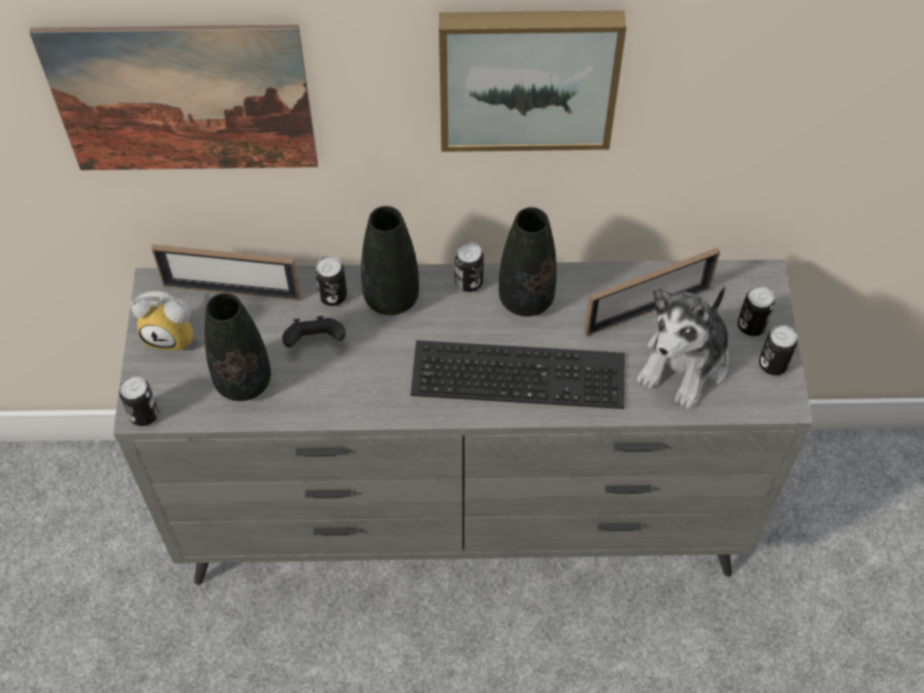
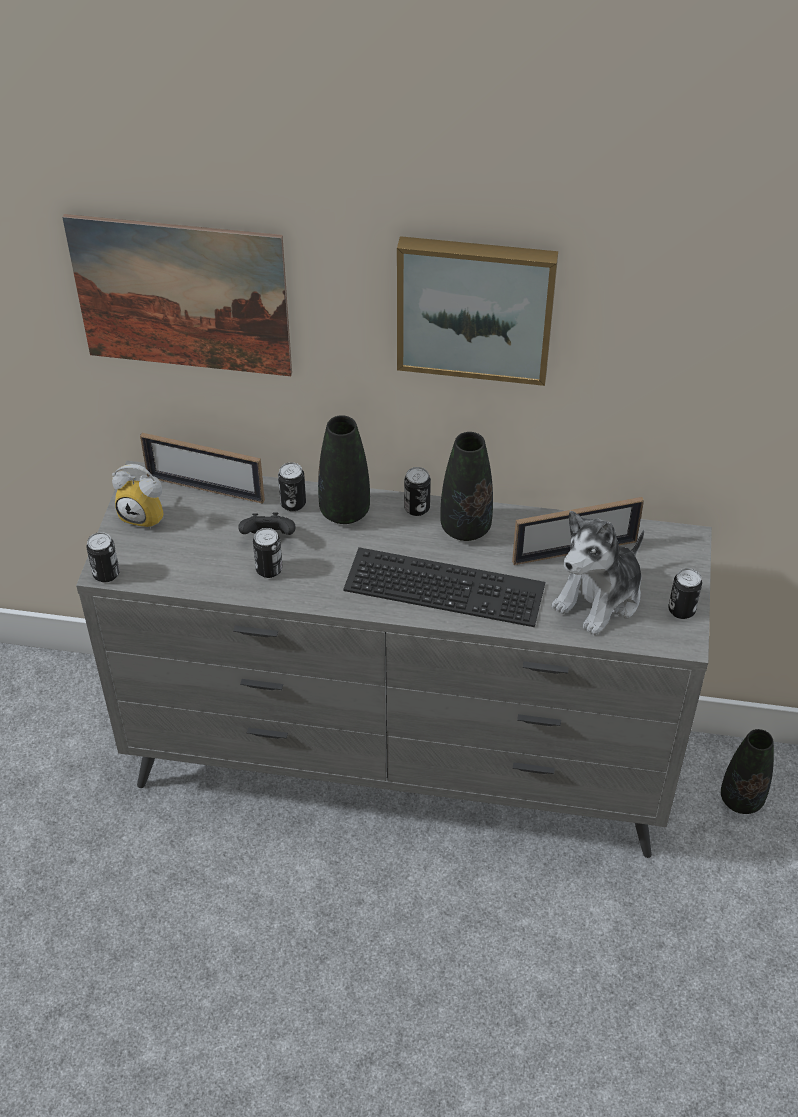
camera: 10 degrees right, 10 degrees down
black vase [205,293,271,401] -> black vase moved to [721,729,774,814]
can [738,286,775,336] -> can moved to [253,528,283,578]

